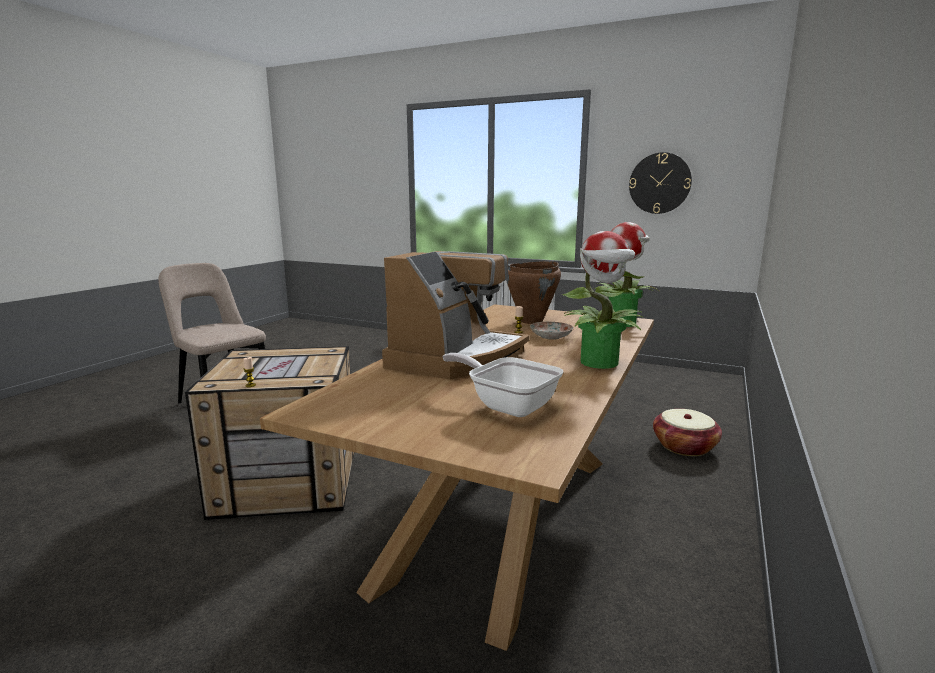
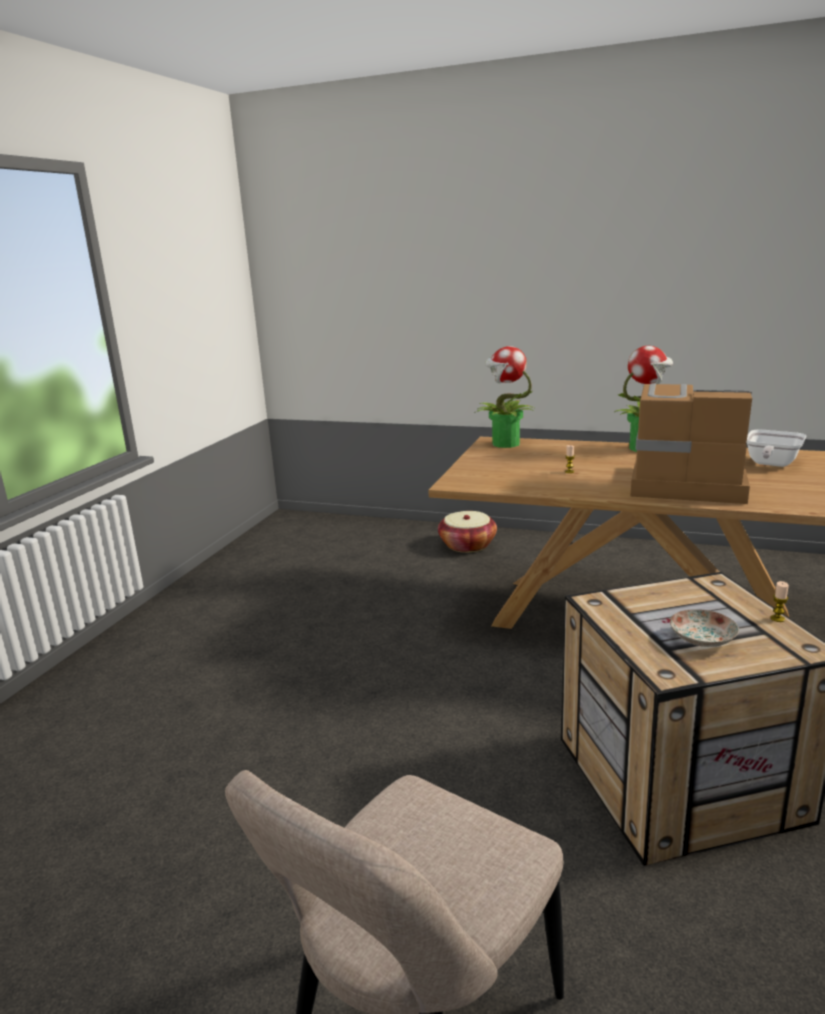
camera: 95 degrees left, 5 degrees up
brown cooking pot [506,261,561,324] -> none
plate [530,322,573,340] -> plate moved to [670,609,739,647]
wall clock [629,152,692,214] -> none

